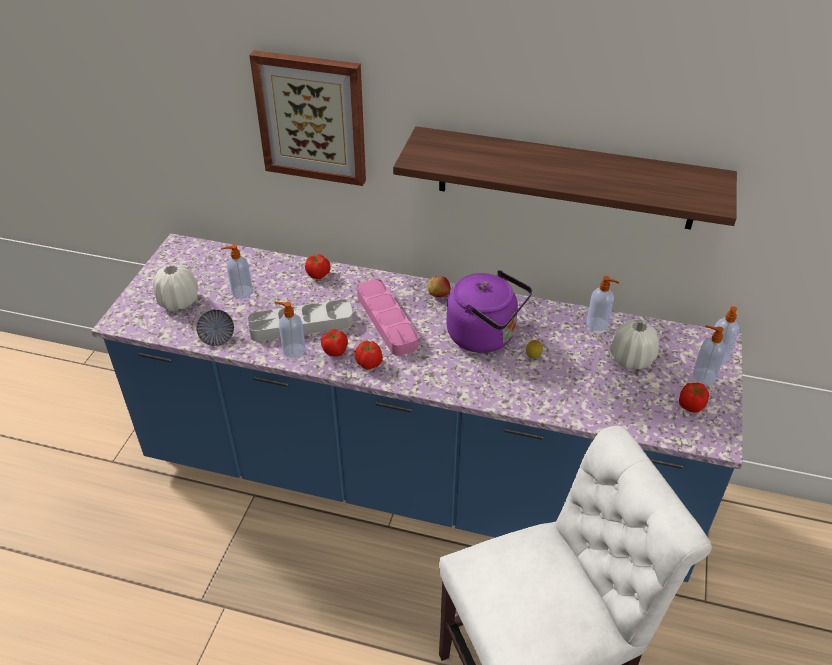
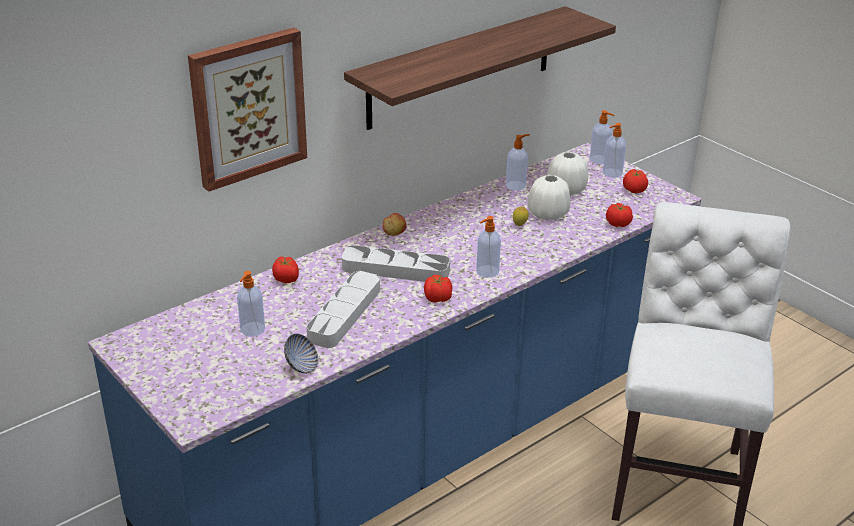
camera: 55 degrees left, 10 degrees down
white vase [153,264,198,311] -> white vase moved to [528,175,570,220]
soap dispenser [274,302,305,358] -> soap dispenser moved to [476,216,501,278]
tomato [321,329,348,357] -> tomato moved to [606,203,633,227]
pink tray [357,279,418,356] -> grey tray [342,245,450,282]
purple kettle [447,270,532,353] -> none

